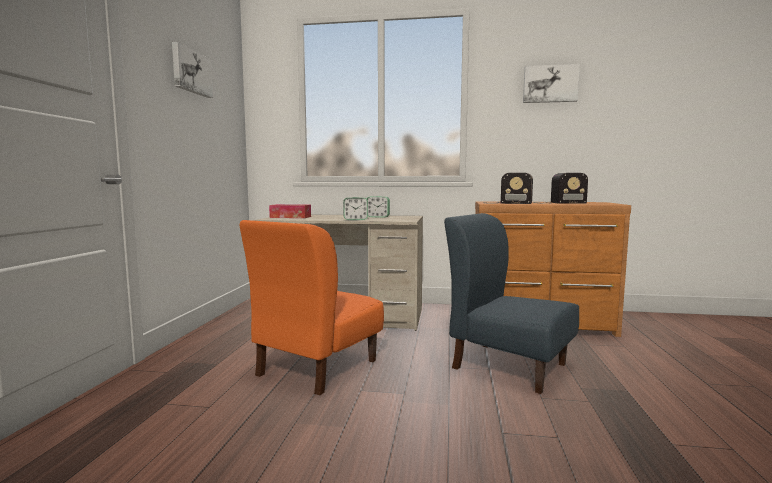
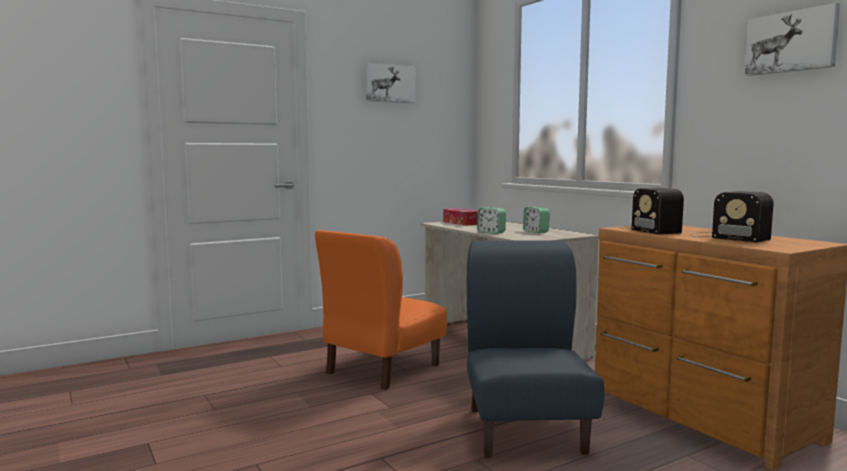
camera: 50 degrees right, 0 degrees up
orange chair [240,220,384,395] -> orange chair turned 45 degrees counterclockwise [315,230,447,390]

